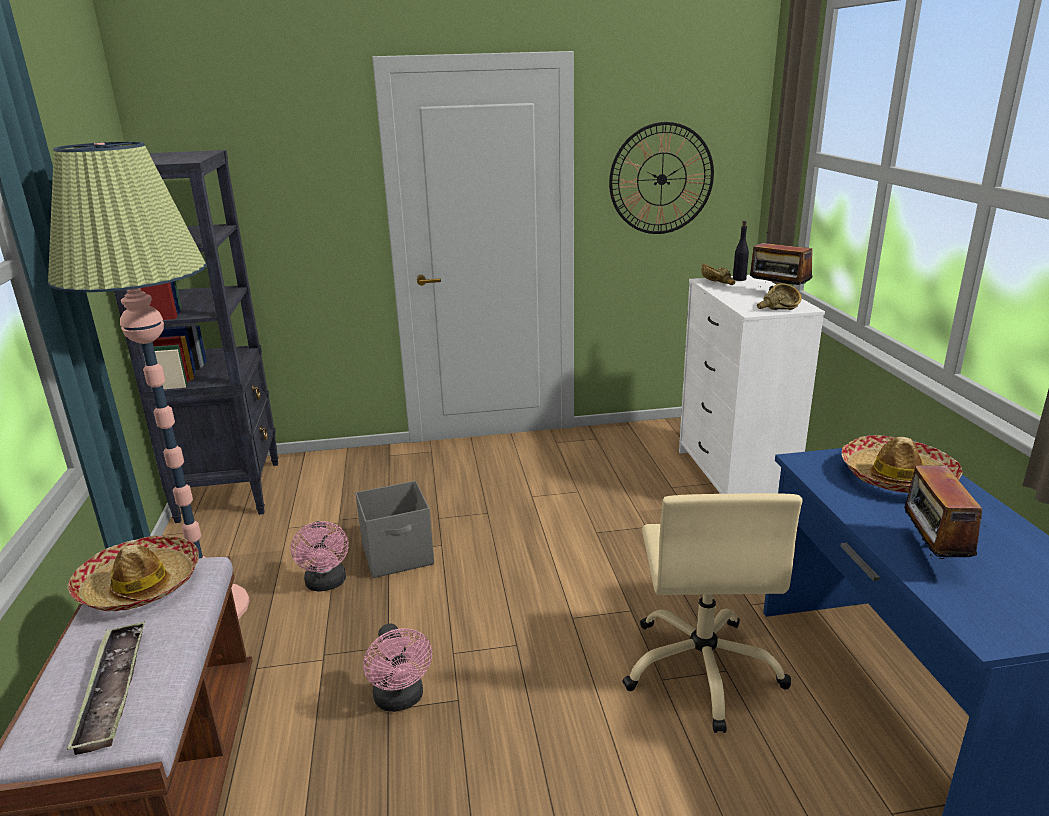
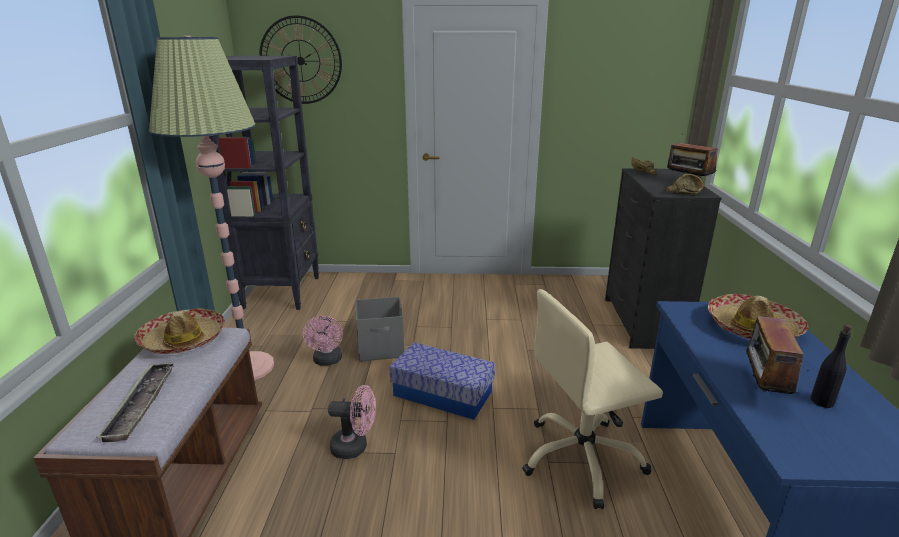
camera: 10 degrees right, 0 degrees up
pink fan [363,623,432,712] -> pink fan turned 75 degrees counterclockwise [328,385,376,459]
wall clock [609,122,714,234] -> wall clock moved to [259,15,342,104]
beige office chair [622,493,803,733] -> beige office chair turned 60 degrees clockwise [522,289,663,509]
white dresser [679,275,825,494] -> black dresser [605,168,722,349]
black bottle [733,221,749,281] -> black bottle moved to [811,325,852,408]
none -> storage box [389,342,495,420]

